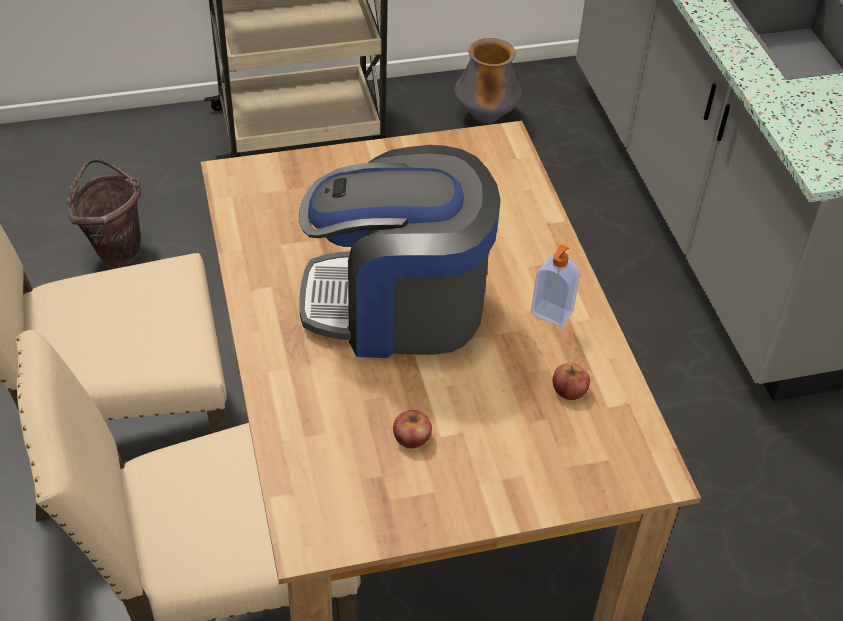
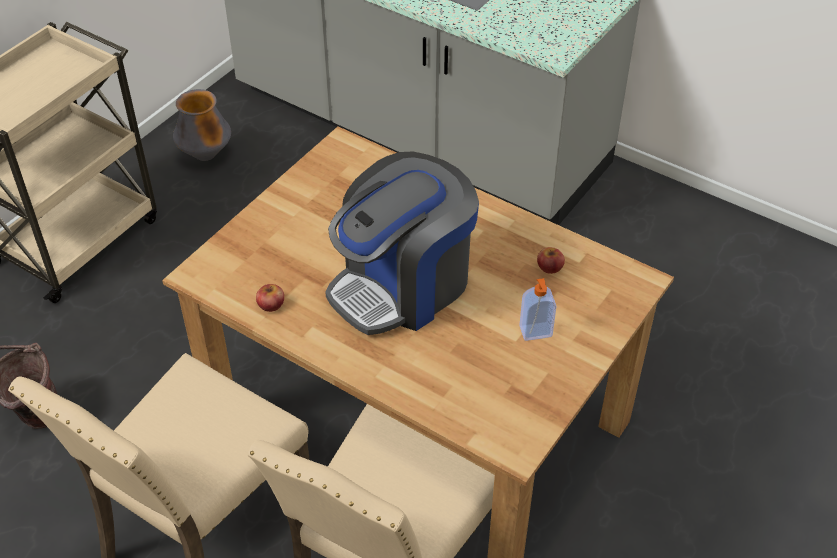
camera: 40 degrees left, 0 degrees up
apple [393,410,432,448] -> apple moved to [256,284,284,312]
soap dispenser [531,244,580,327] -> soap dispenser moved to [519,278,557,341]

